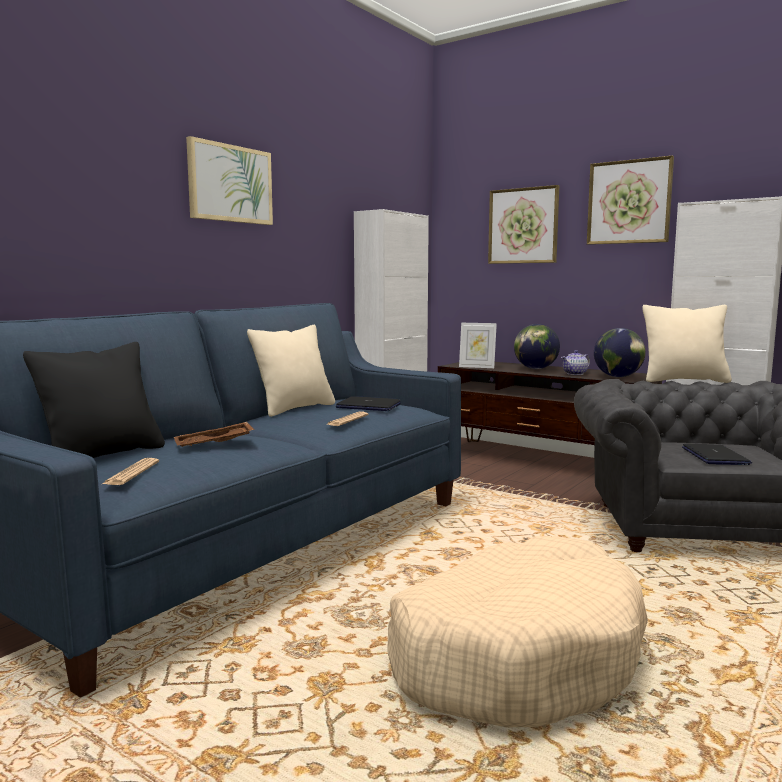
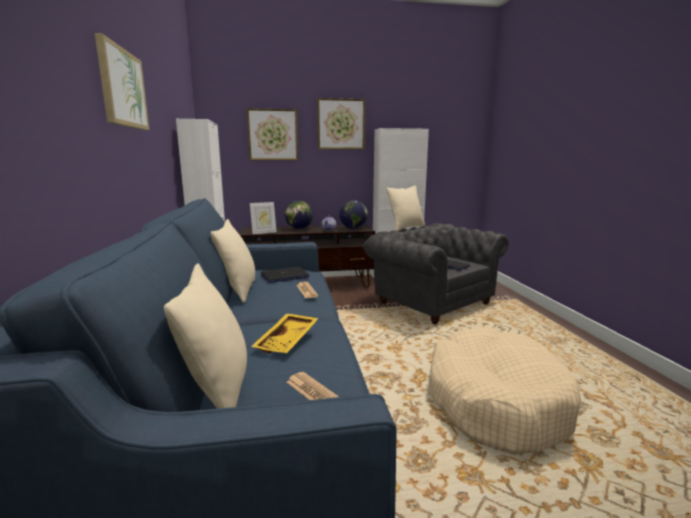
camera: 45 degrees left, 5 degrees up
black pillow [23,342,165,458] -> beige pillow [164,264,247,409]
brown tray [174,422,255,447] -> yellow tray [251,313,319,353]

